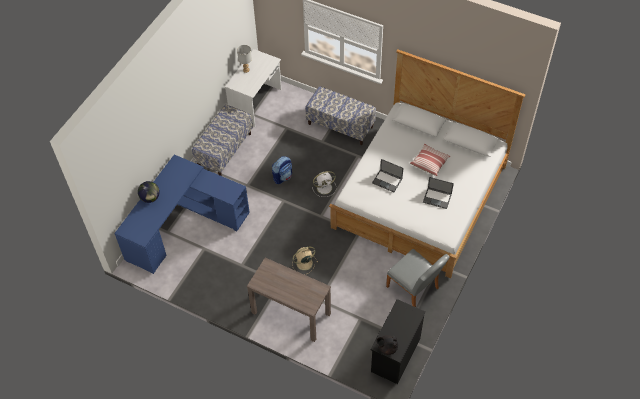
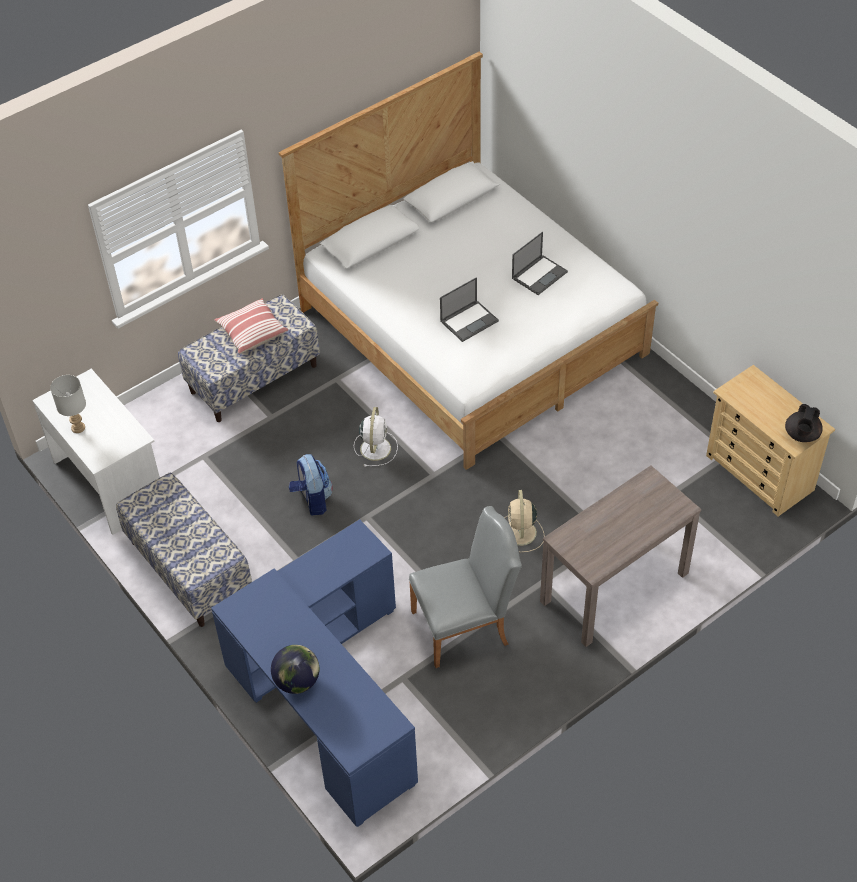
camera: 65 degrees left, 5 degrees down
black dresser [370,299,426,384] -> beige dresser [706,365,835,516]
grey chair [386,249,450,307] -> grey chair moved to [409,506,522,668]
pillow [410,144,450,176] -> pillow moved to [214,298,288,354]

